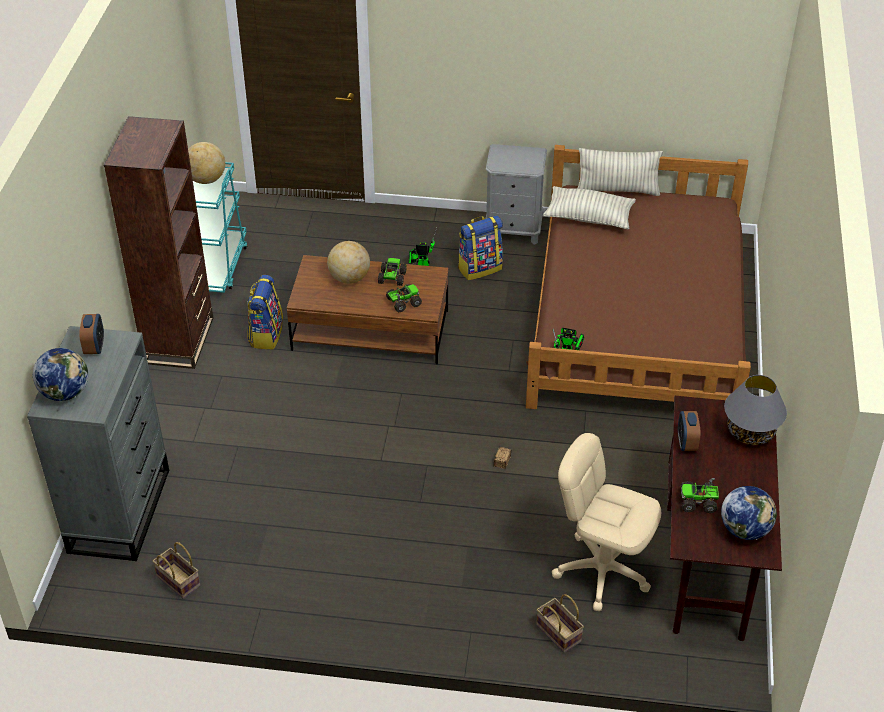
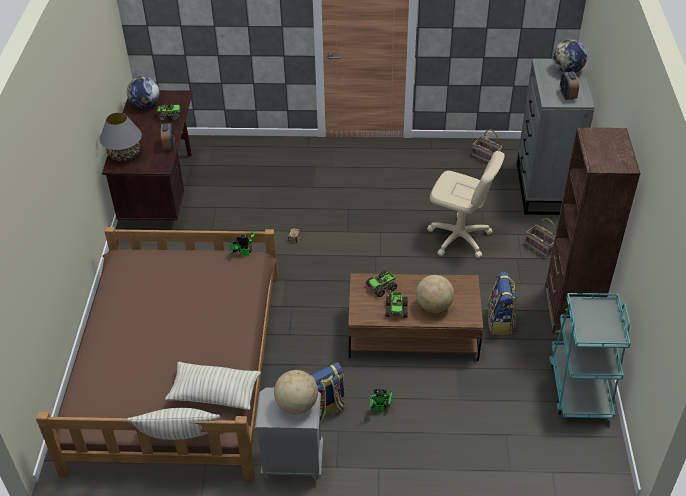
camera: 175 degrees right, 0 degrees up
globe [188,142,225,184] -> globe moved to [274,370,318,414]
basket [536,594,584,653] -> basket moved to [525,218,555,258]
beige office chair [552,433,661,611] -> beige office chair moved to [427,151,505,258]

